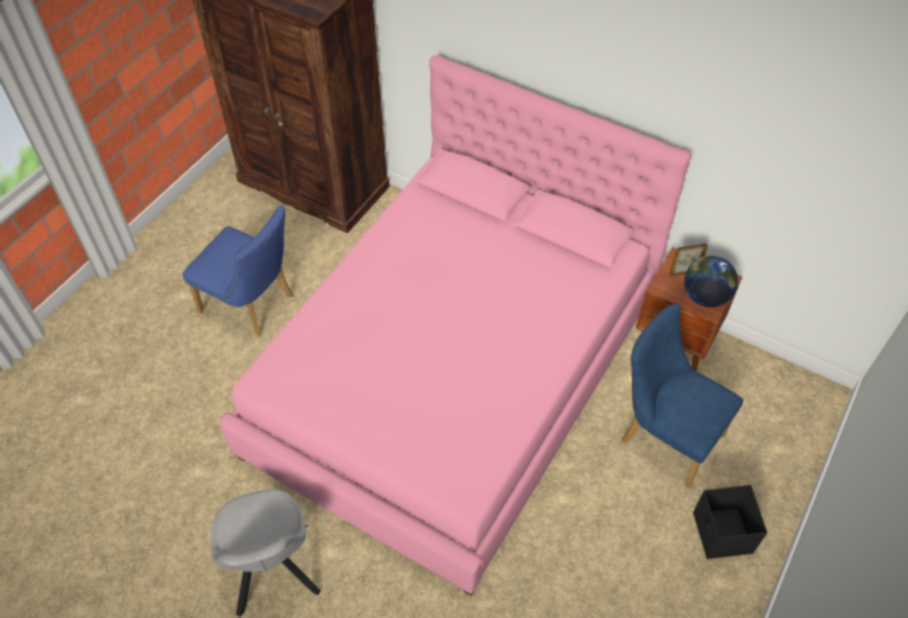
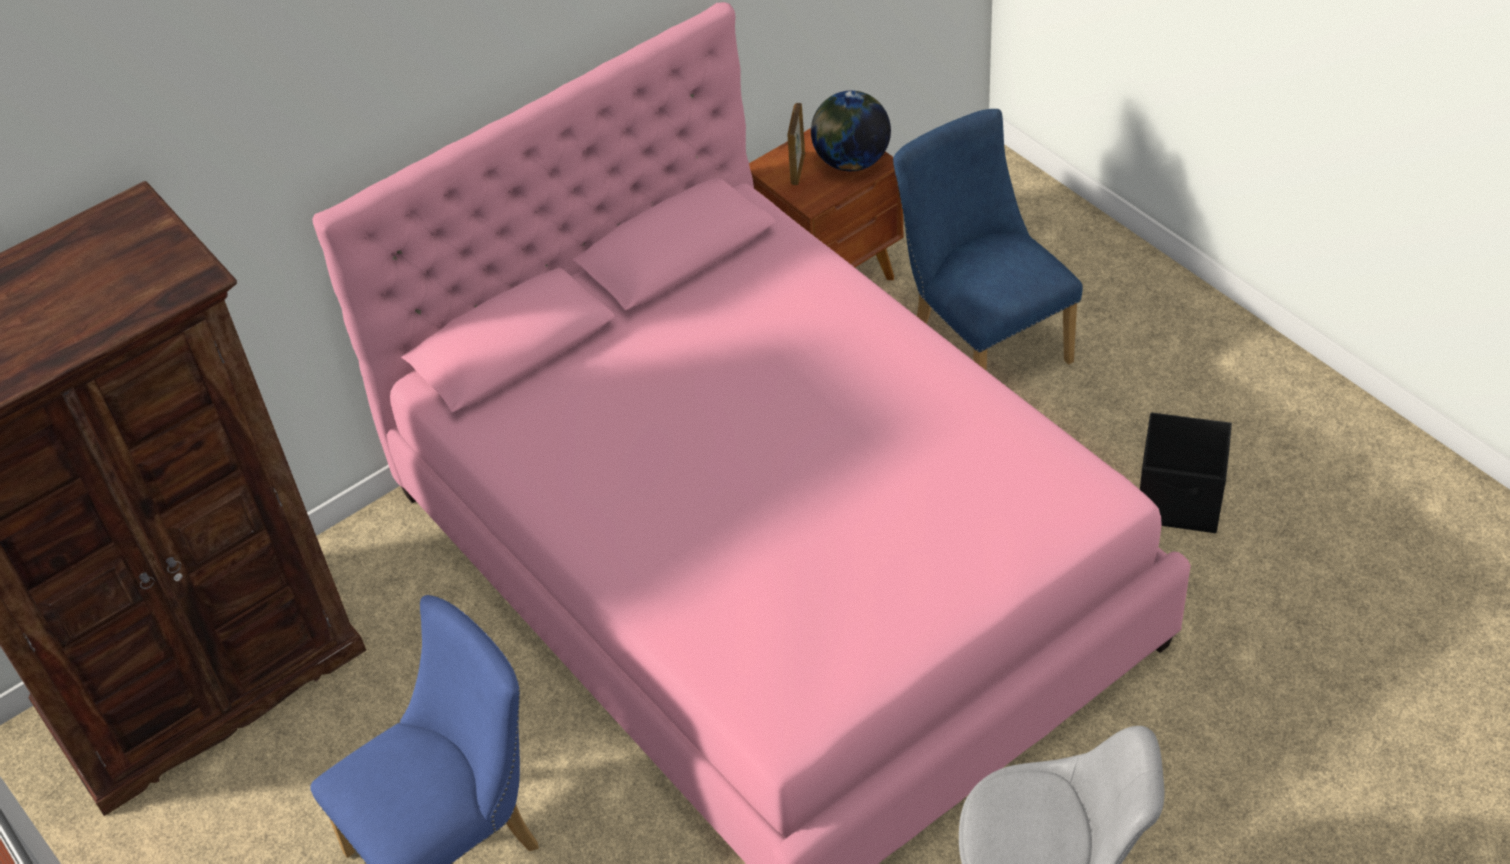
camera: 65 degrees left, 5 degrees down
blue chair [622,304,743,488] -> blue chair turned 90 degrees clockwise [893,109,1083,371]
black storage box [693,485,768,559] -> black storage box moved to [1140,412,1232,533]

